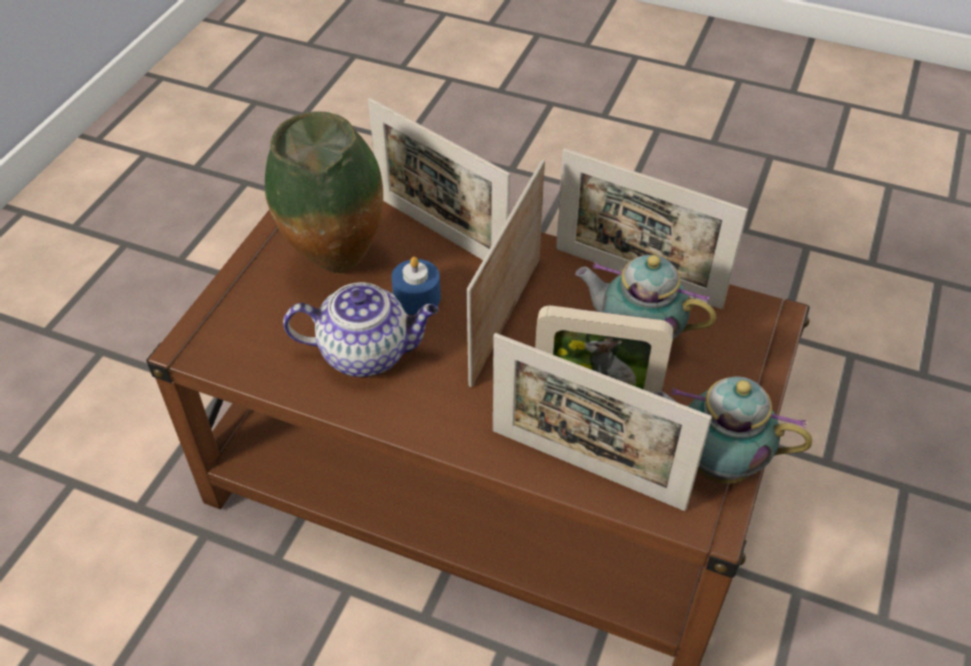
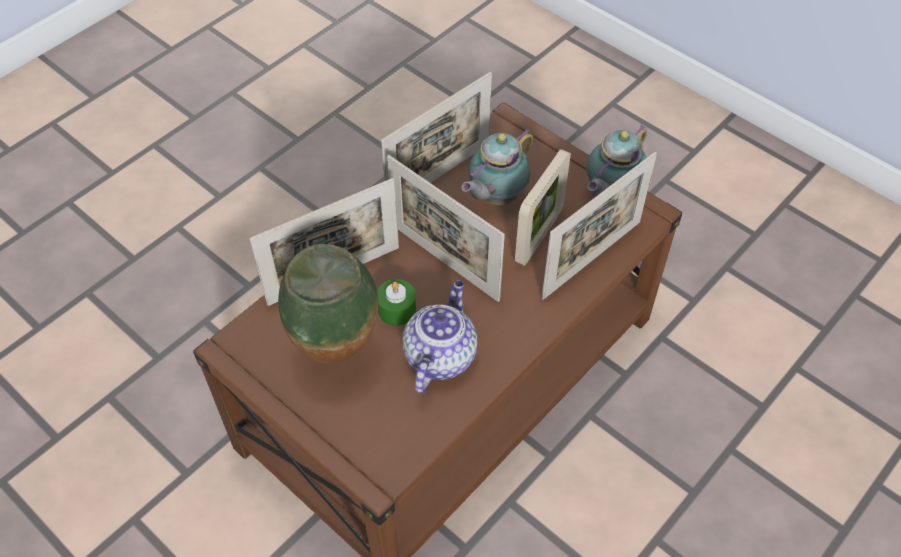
camera: 70 degrees left, 5 degrees up
blue candle [391,257,441,315] -> green candle [377,279,416,326]

